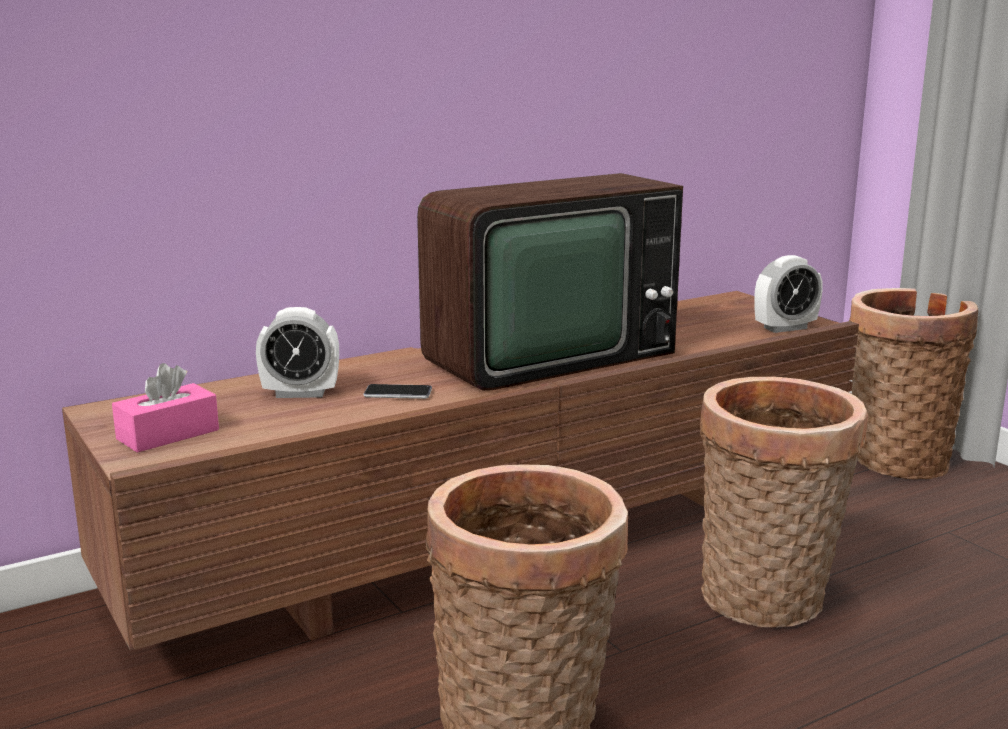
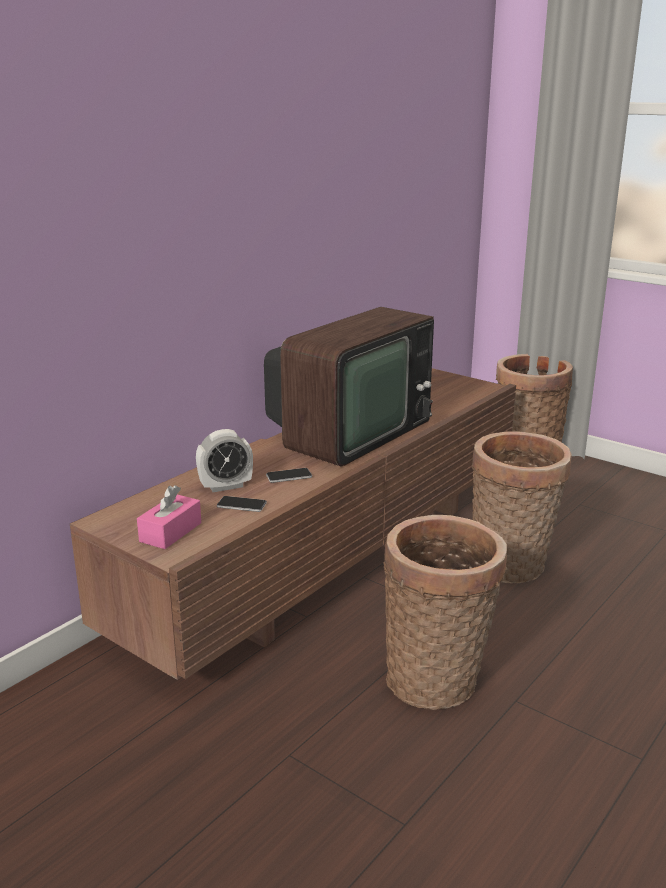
camera: 20 degrees left, 5 degrees up
alarm clock [754,255,823,333] -> none
none -> phone [217,496,267,512]

